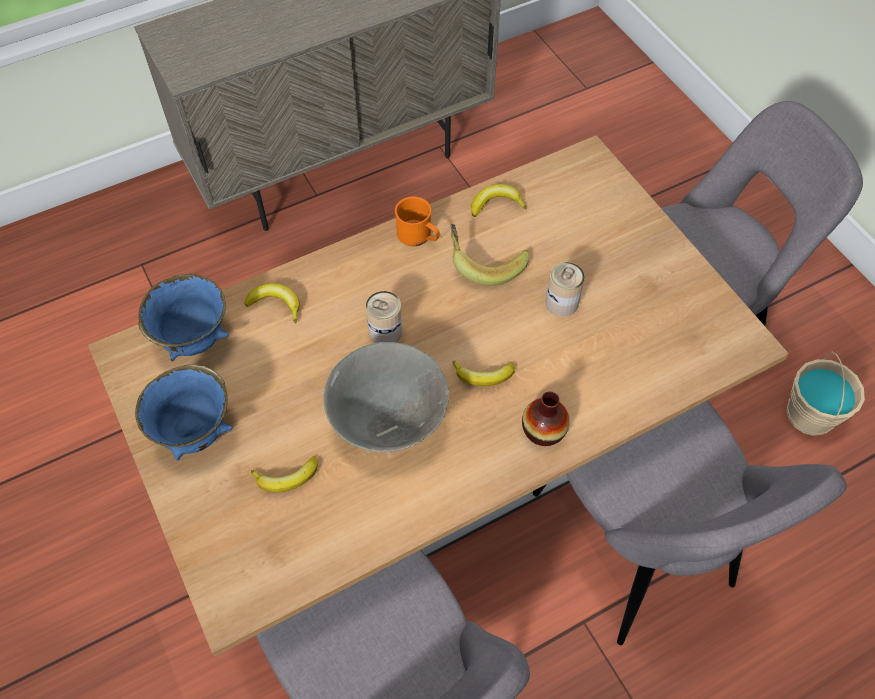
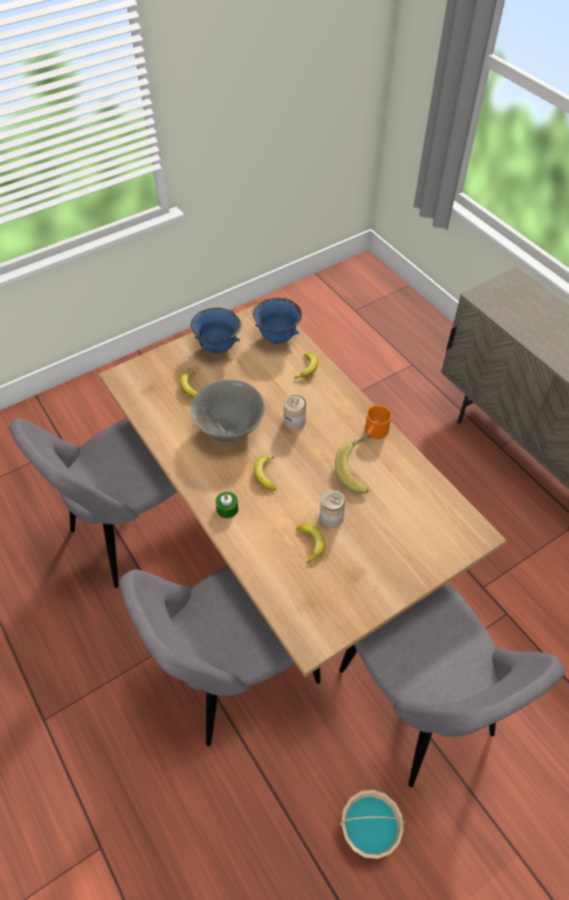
camera: 85 degrees right, 5 degrees down
banana [471,184,527,217] -> banana moved to [296,524,325,564]
vase [522,391,570,446] -> green candle [215,492,238,518]

